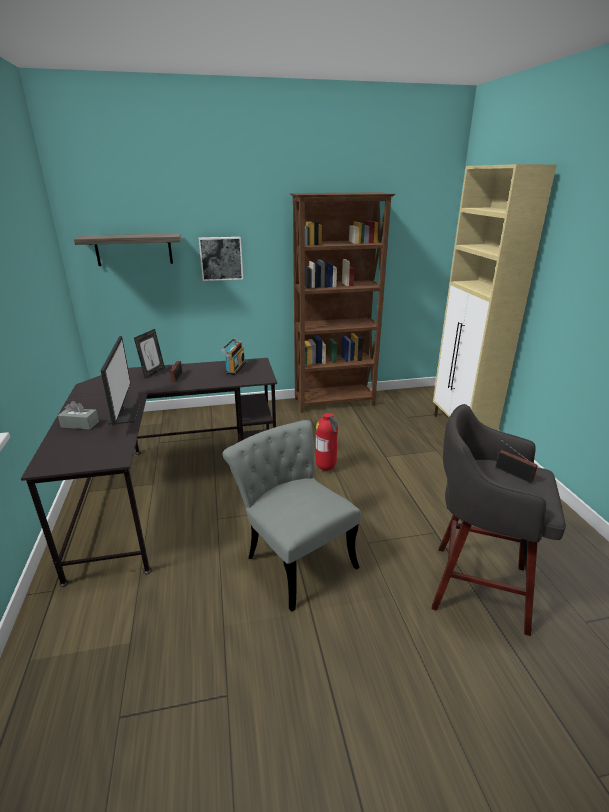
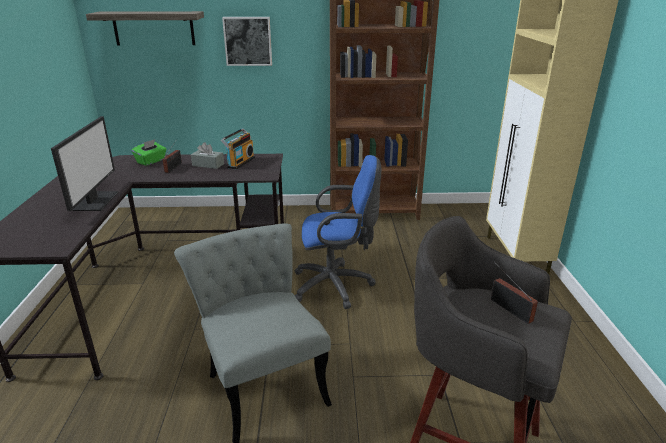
camera: 10 degrees right, 0 degrees up
grey tissue box [58,401,99,430] -> grey tissue box moved to [191,142,224,169]
picture frame [134,329,165,379] -> green tissue box [132,139,166,166]
fire extinguisher [315,412,338,471] -> blue office chair [294,155,381,309]

